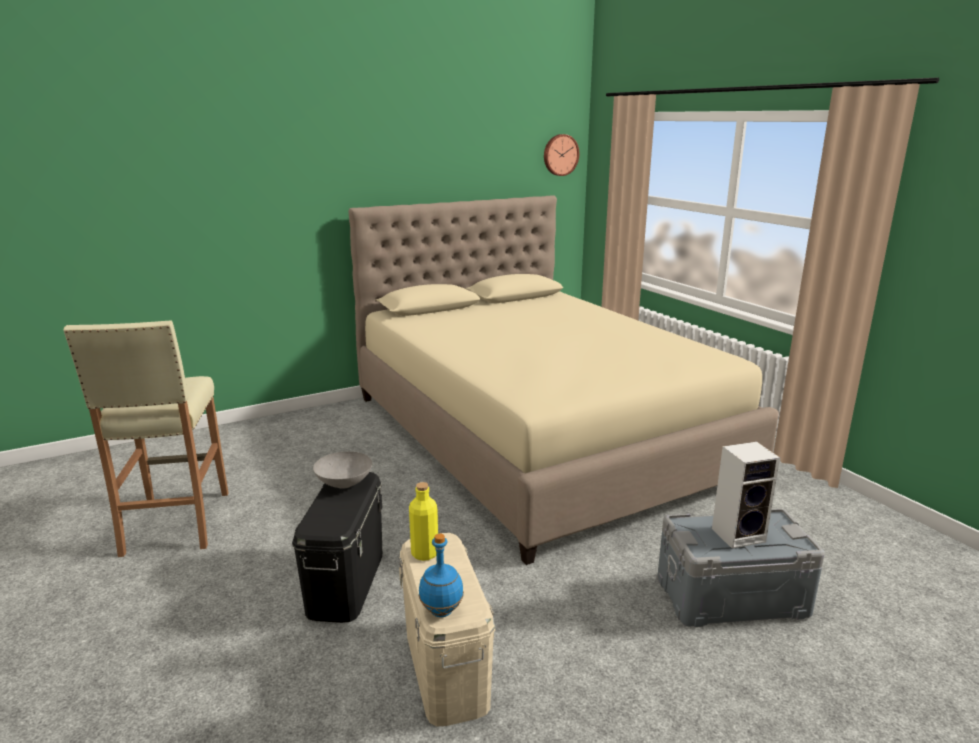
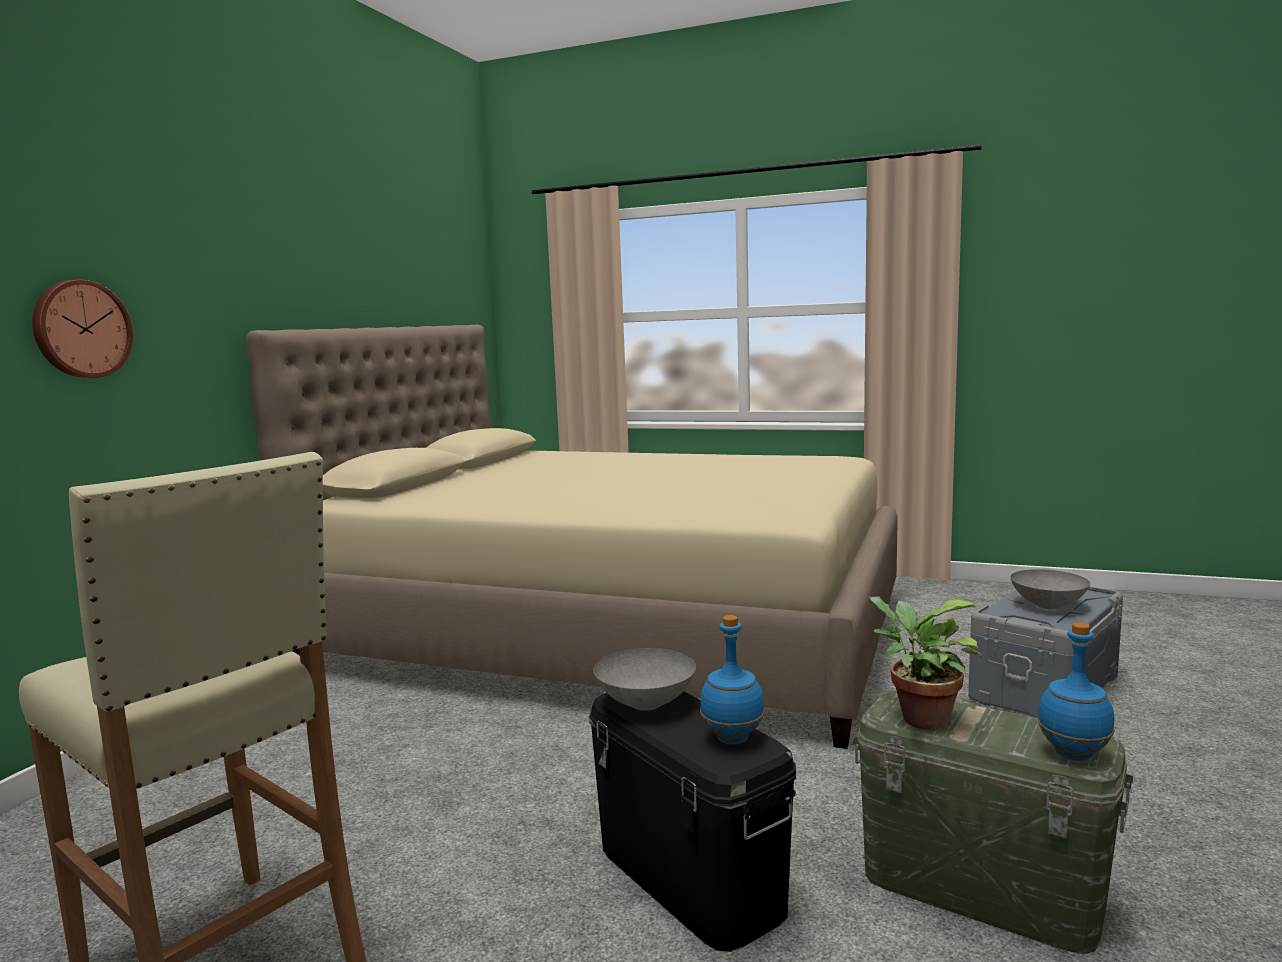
camera: 40 degrees left, 10 degrees down
beige storage box [399,533,495,727] -> green storage box [852,690,1133,954]
yellow bottle [409,482,438,561] -> potted plant [868,596,982,730]
wall clock [544,134,579,176] -> wall clock moved to [32,280,133,378]
speaker [712,442,780,549] -> grey bowl [1010,569,1090,609]
none -> blue bottle [700,615,765,745]

